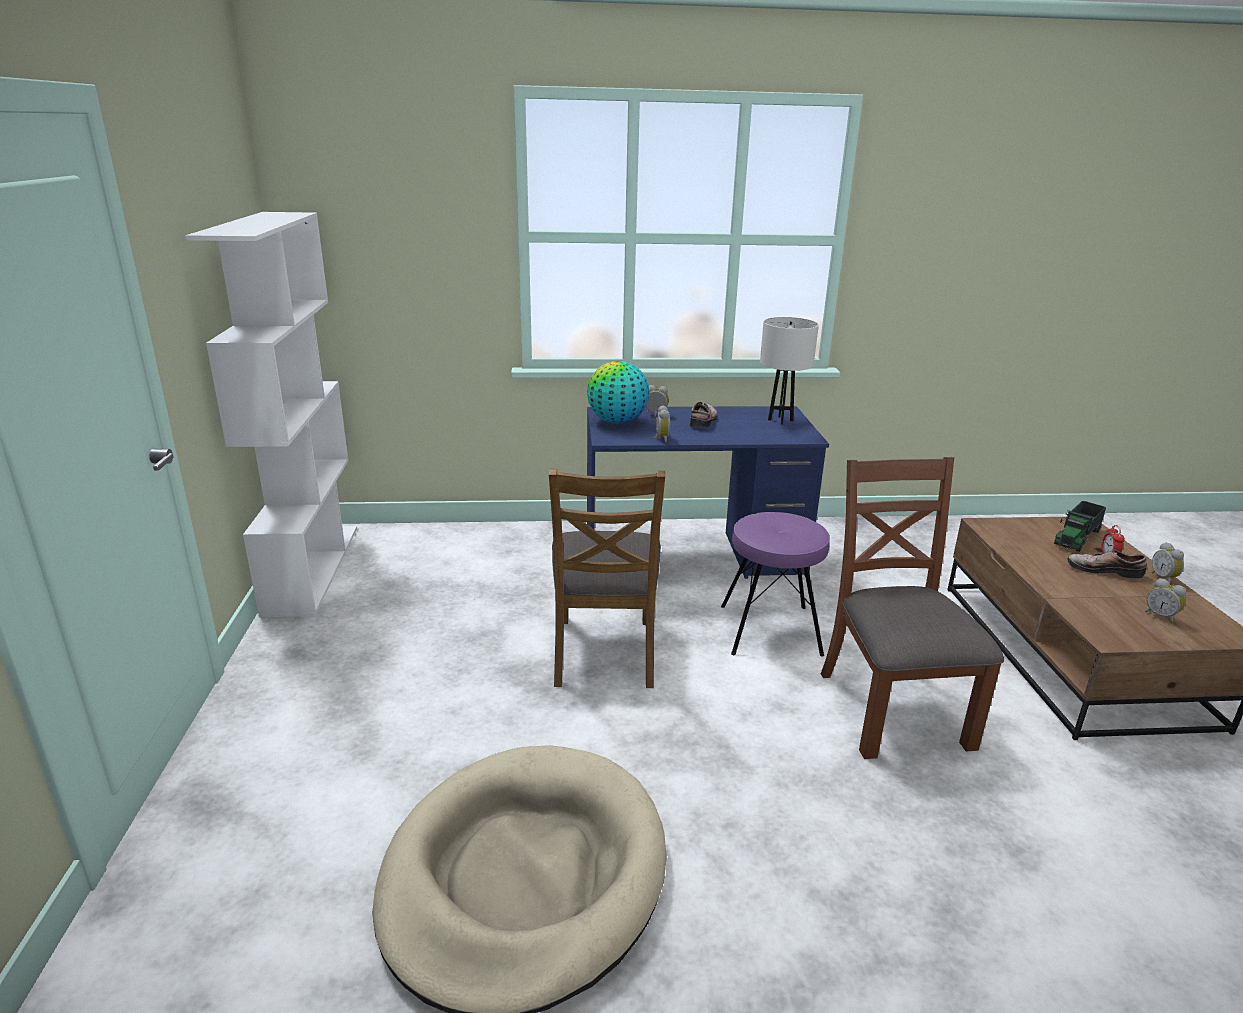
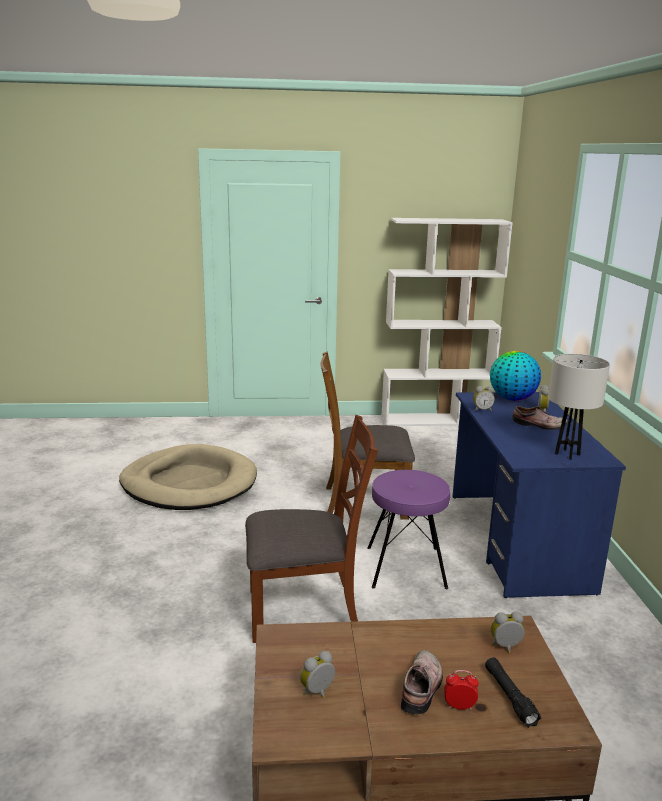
camera: 90 degrees right, 5 degrees down
toy truck [1054,501,1106,552] -> black flashlight [485,657,541,728]
alarm clock [1151,542,1184,584] -> alarm clock moved to [491,612,525,653]

